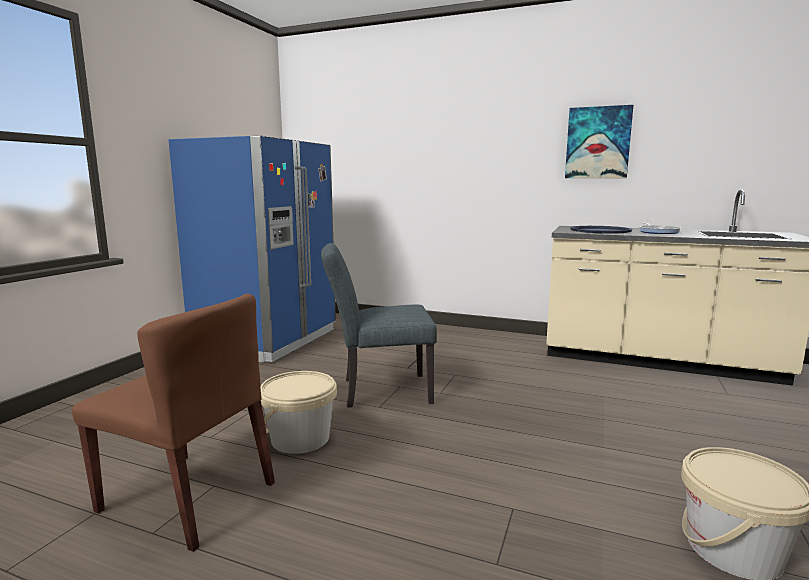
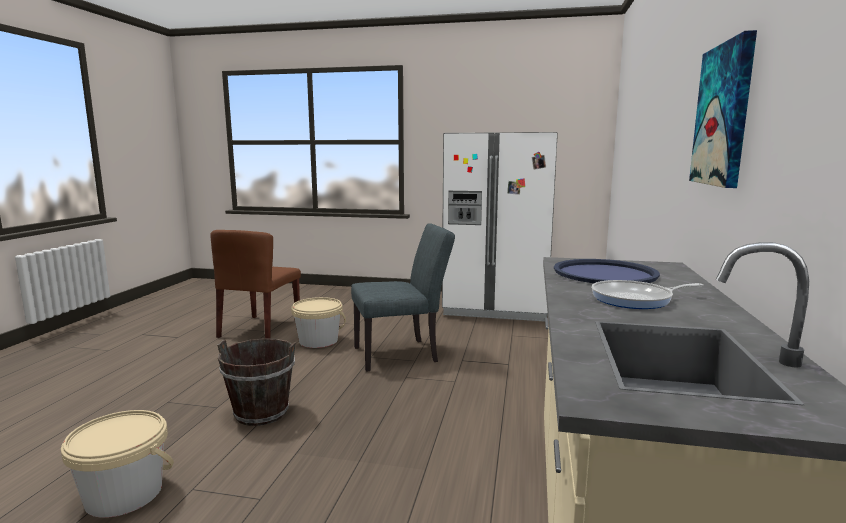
camera: 80 degrees right, 0 degrees up
blue fridge [169,136,336,363] -> white fridge [442,132,558,321]
grey chair [321,243,437,408] -> grey chair turned 90 degrees clockwise [351,223,455,372]
none -> brown bucket [217,338,296,426]

